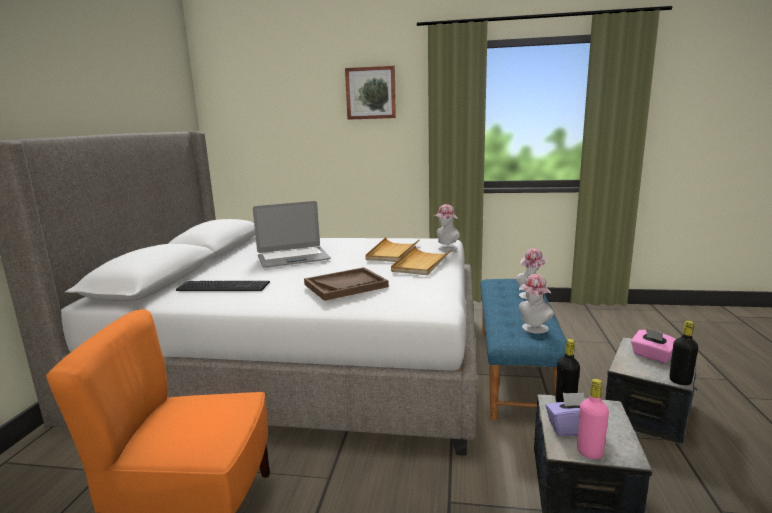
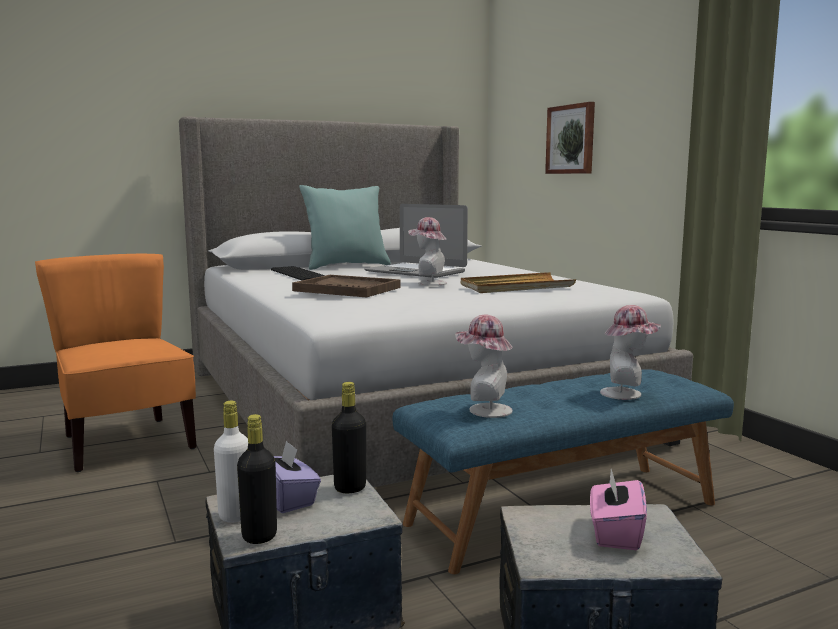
camera: 55 degrees right, 5 degrees down
picture [345,66,396,120] -> picture moved to [545,102,595,174]
beige tray [391,246,452,275] -> none
hat [433,204,460,251] -> hat moved to [408,217,447,286]
pink bottle [577,379,609,459] -> white bottle [214,401,248,523]
black bottle [669,321,698,385] -> black bottle moved to [237,414,277,544]
none -> turquoise pillow [299,185,391,270]

